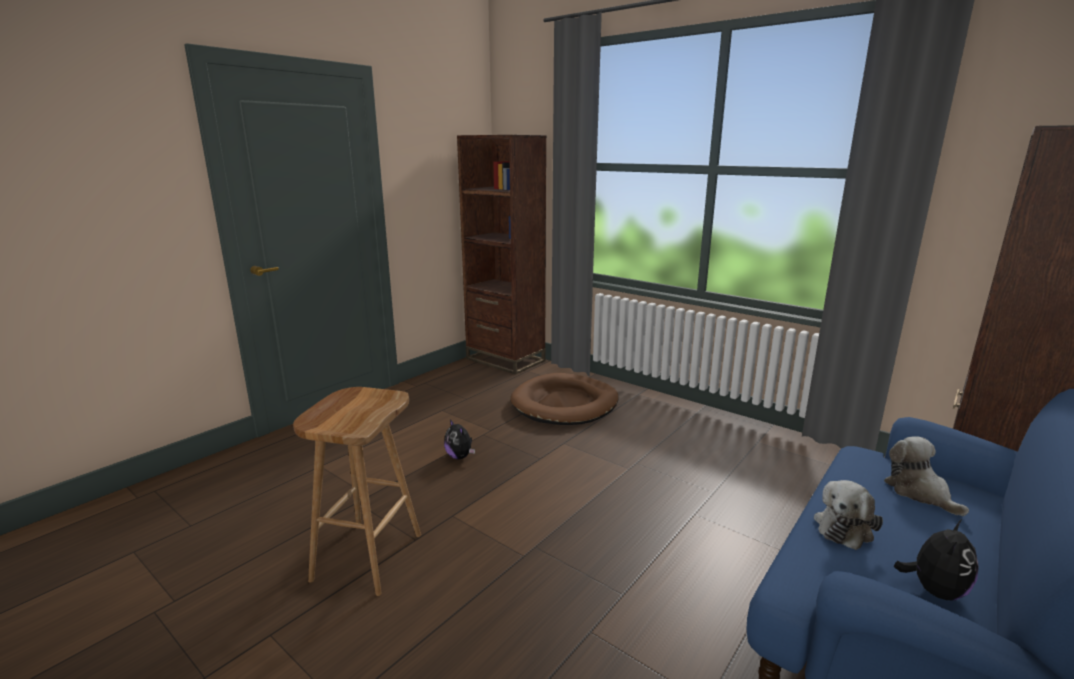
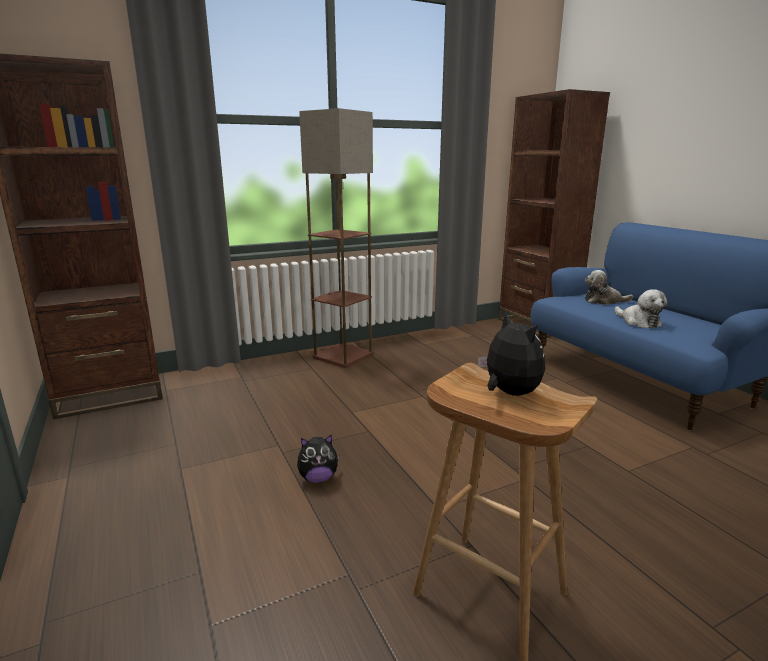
camera: 65 degrees left, 0 degrees up
brown dog bed [510,373,619,425] -> none
plush toy [894,519,979,600] -> plush toy moved to [478,312,545,396]
none -> floor lamp [299,108,373,368]

